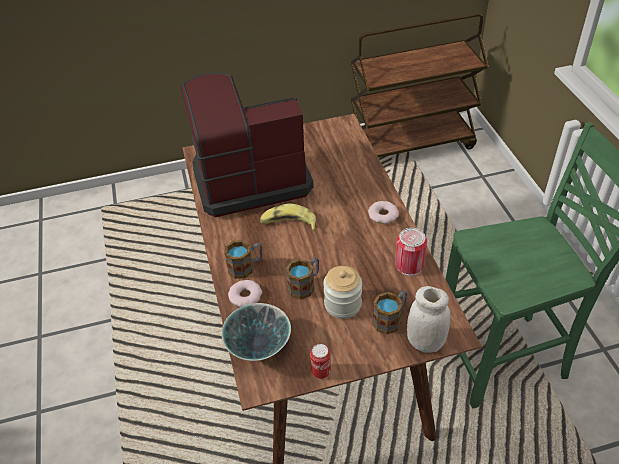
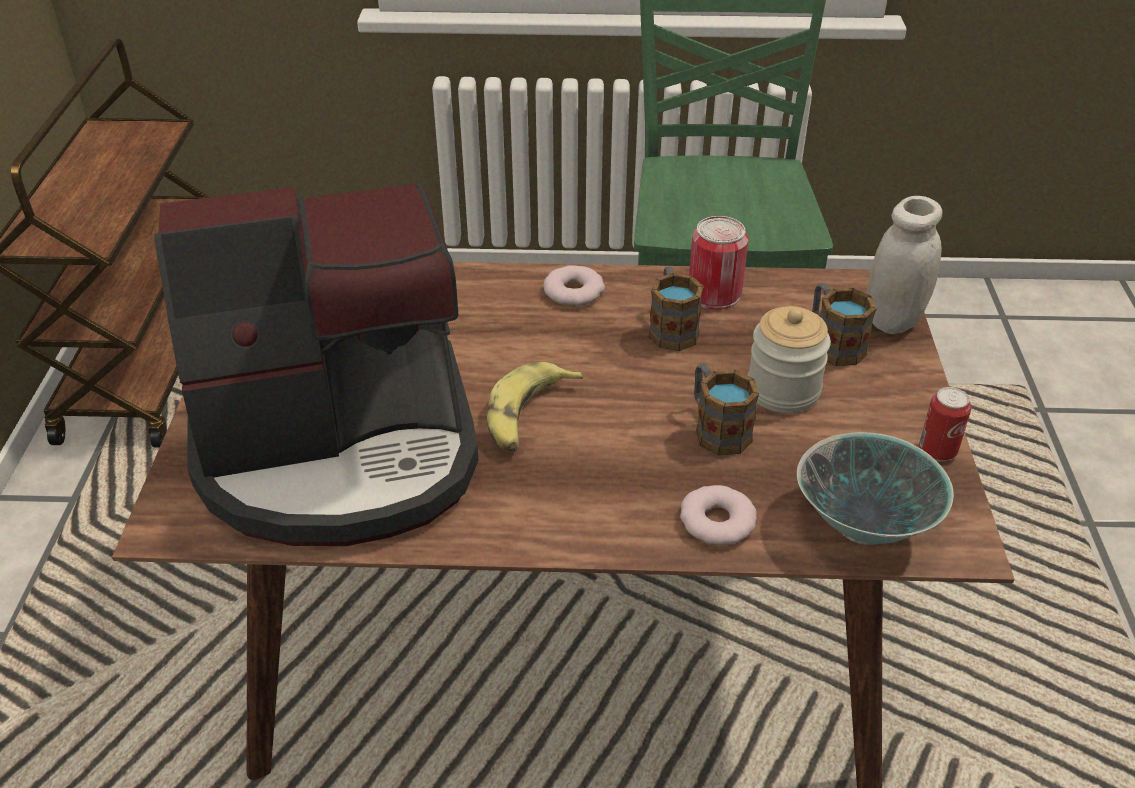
camera: 75 degrees left, 5 degrees down
coffee machine [181,73,314,217] -> coffee machine turned 105 degrees counterclockwise [154,182,478,546]
mug [225,240,262,279] -> mug moved to [649,267,704,351]

